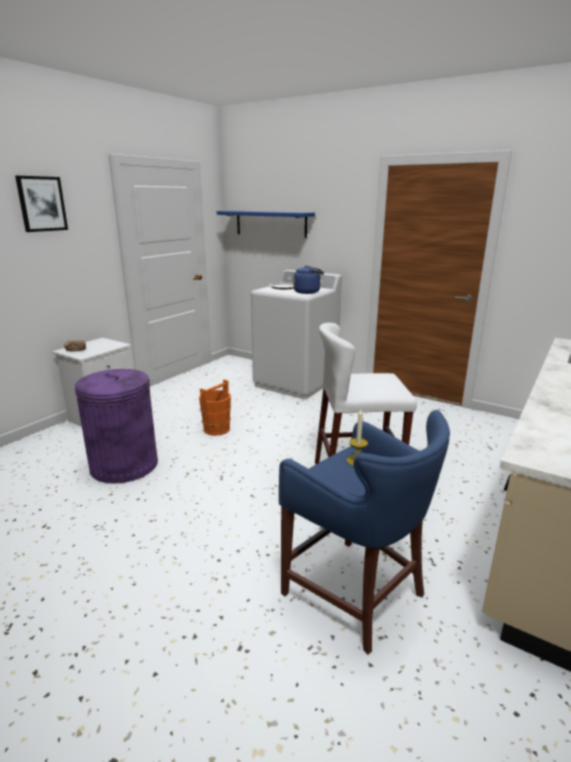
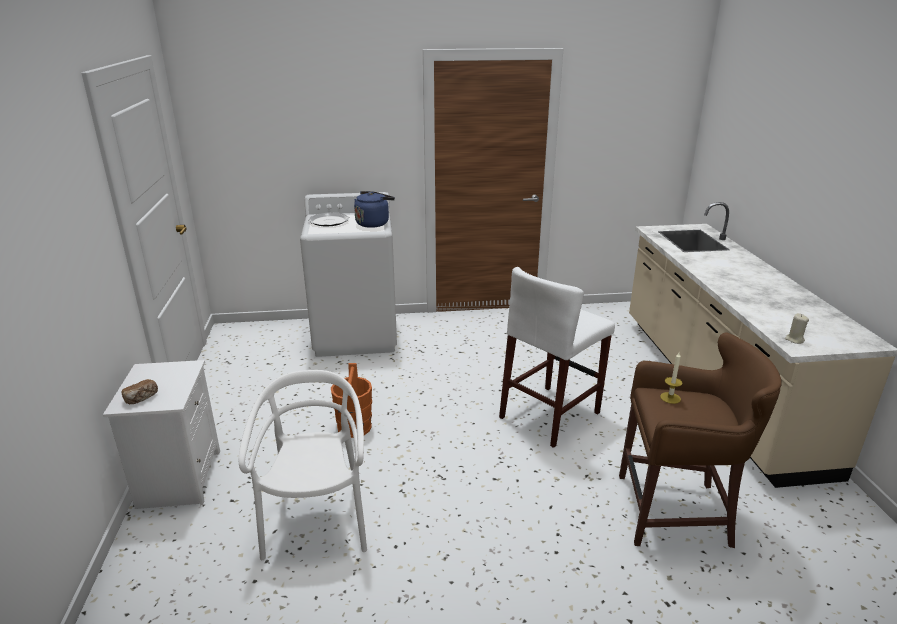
camera: 40 degrees left, 5 degrees up
picture [15,176,68,232] -> none
purple trash can [75,369,158,483] -> white chair [239,370,367,560]
blue shelf [217,211,315,238] -> none
blue stool [279,410,450,655] -> brown stool [619,332,782,548]
none -> beige candle [785,313,809,344]

